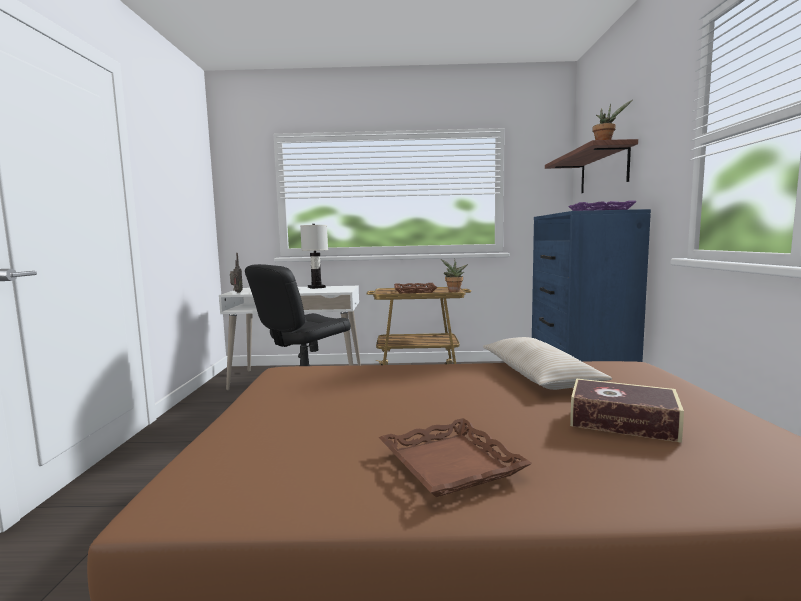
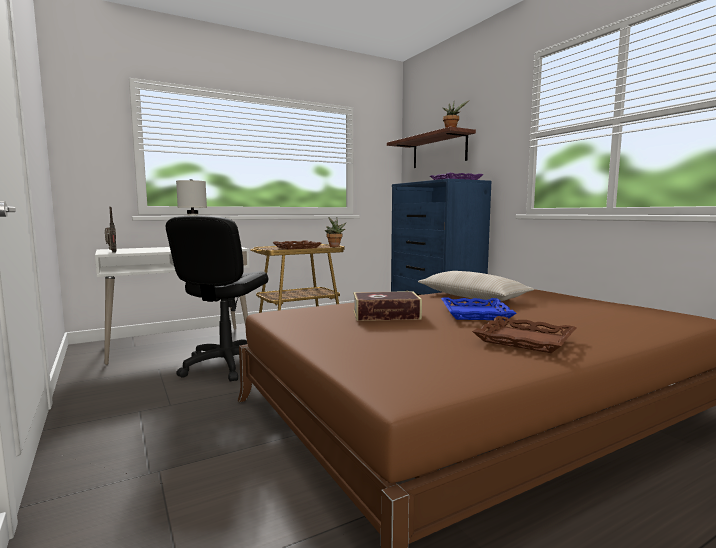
camera: 30 degrees left, 0 degrees up
book [570,378,684,443] -> book moved to [353,291,422,321]
none -> blue tray [441,298,516,320]

